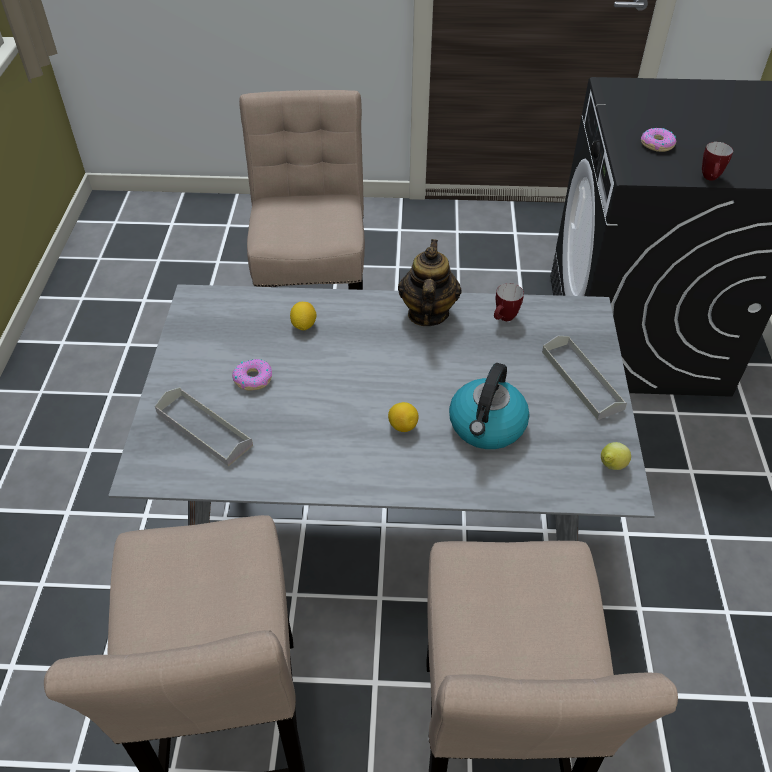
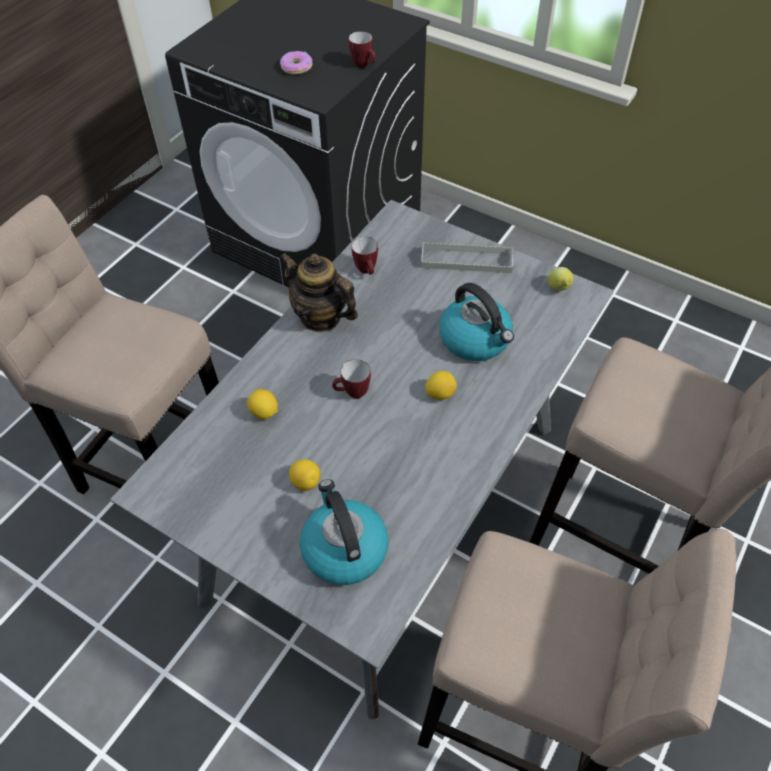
camera: 60 degrees left, 5 degrees up
grey tray [155,387,253,466] -> kettle [300,479,388,585]
donut [232,359,272,391] -> lemon [289,459,321,491]
none -> mug [332,359,371,399]

